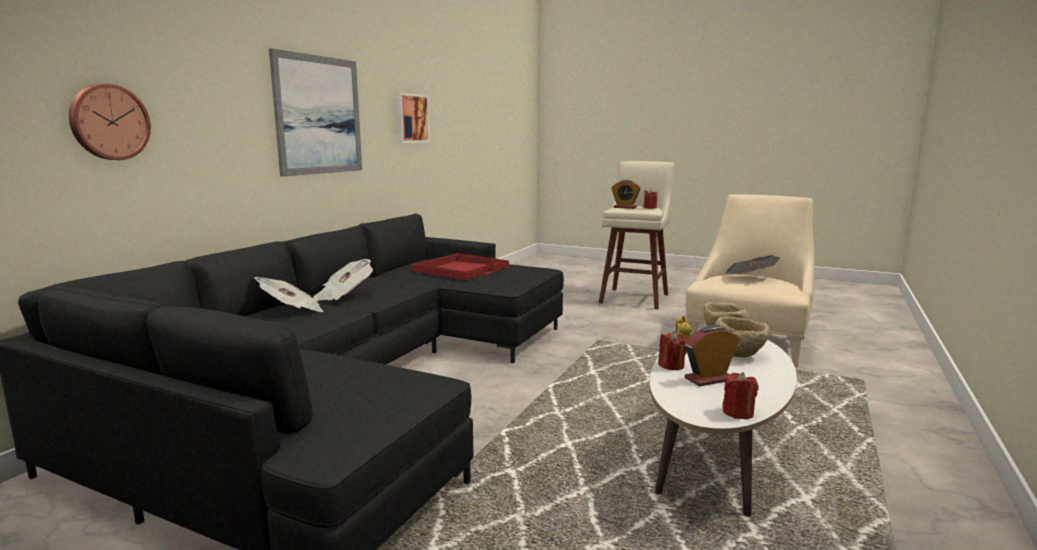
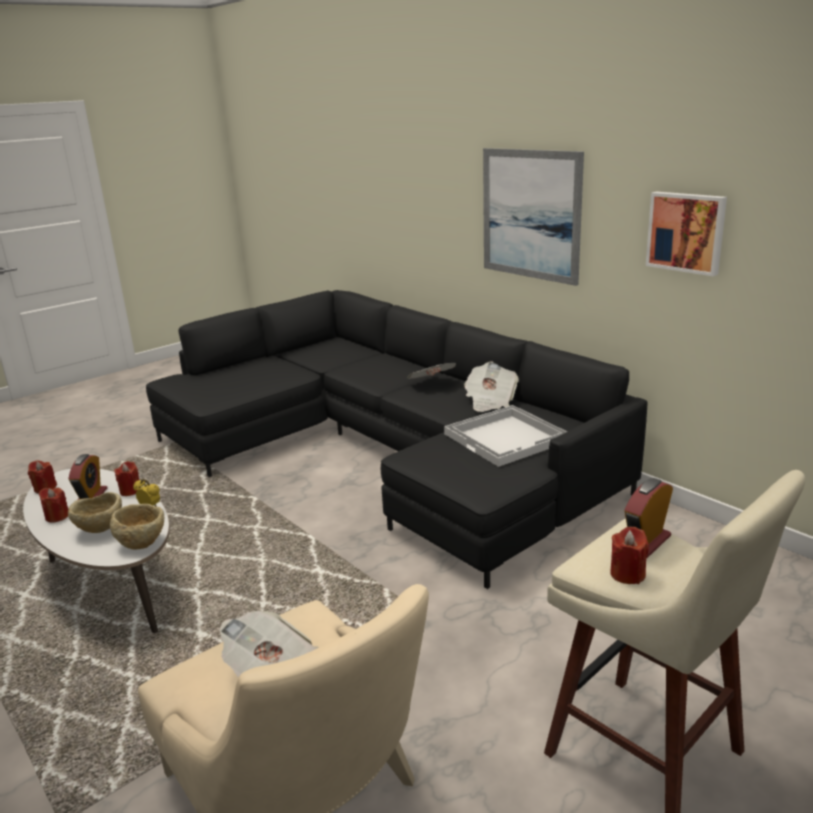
camera: 115 degrees right, 10 degrees up
wall clock [69,84,151,160] -> none
newspaper [255,277,323,312] -> newspaper moved to [464,361,519,412]
red tray [412,253,509,280] -> white tray [444,405,567,467]
none -> red candle [39,488,68,522]

